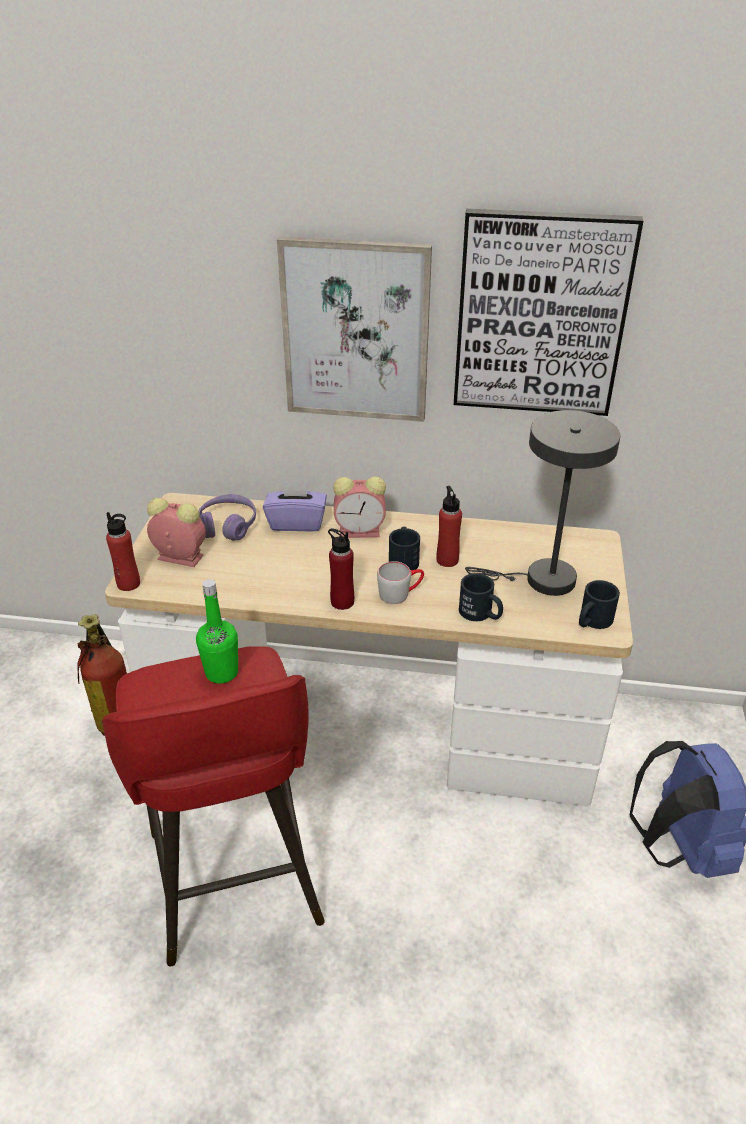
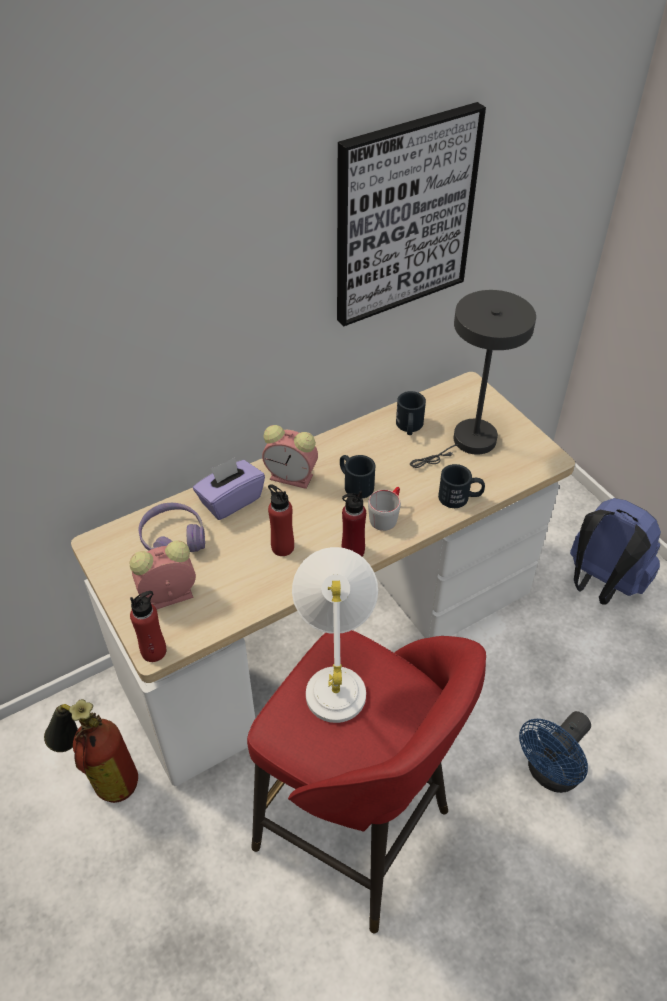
camera: 40 degrees left, 10 degrees up
green bottle [196,579,238,684] -> white table lamp [292,547,378,723]
picture [277,236,432,422] -> none
alarm clock [333,477,386,538] -> alarm clock turned 60 degrees clockwise [262,425,318,489]
red bottle [436,486,462,567] -> red bottle moved to [268,484,294,556]
black mug [579,580,620,629] -> black mug moved to [396,391,426,435]
none -> blue fan [519,711,591,793]

